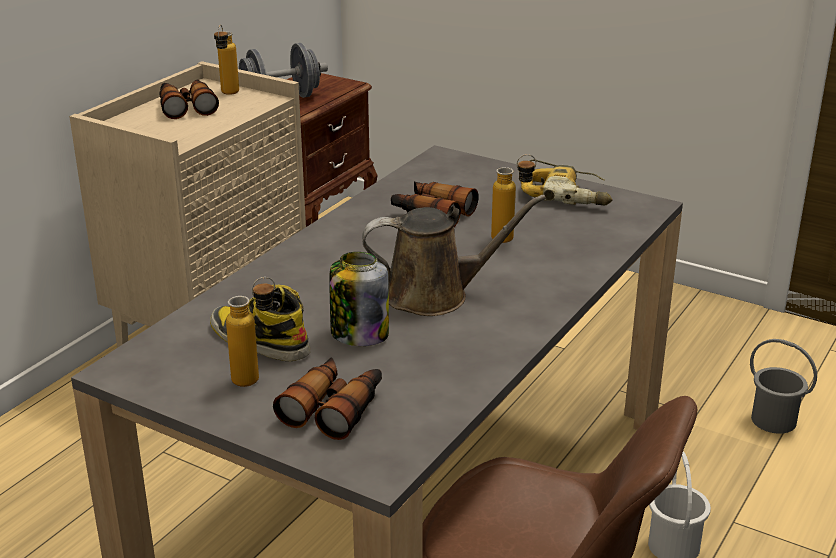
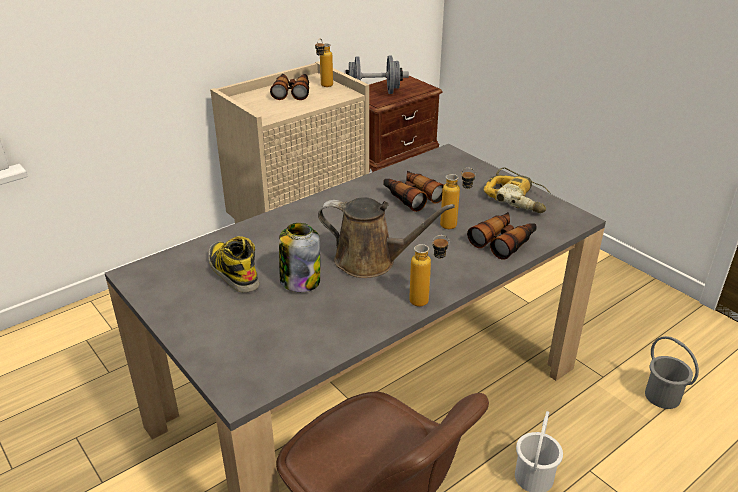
camera: 20 degrees right, 5 degrees up
bottle [226,277,275,387] -> bottle moved to [409,235,449,307]
binoculars [273,357,382,440] -> binoculars moved to [467,212,537,260]

